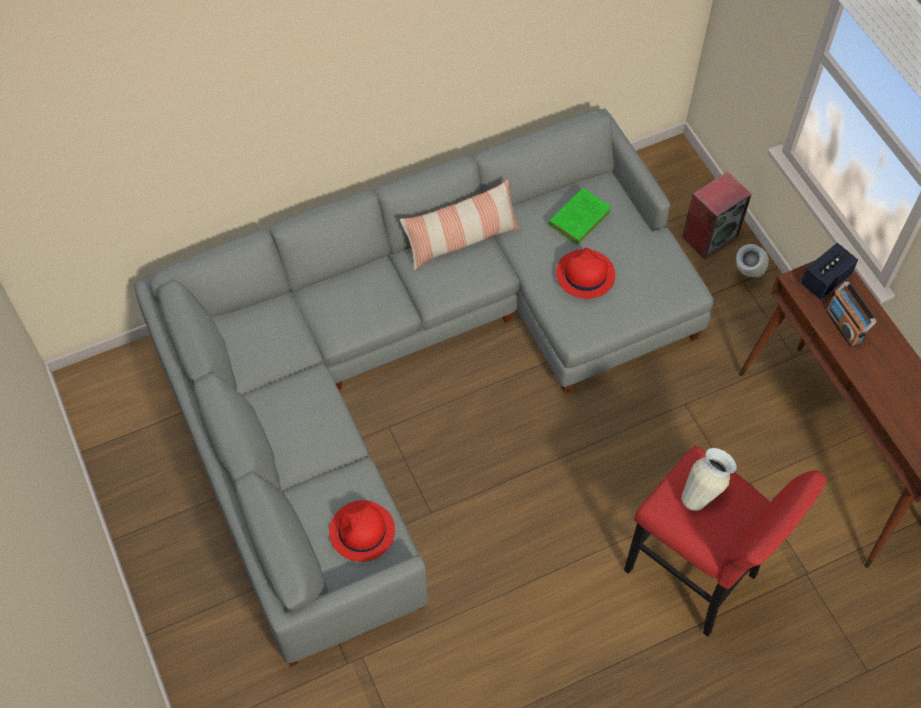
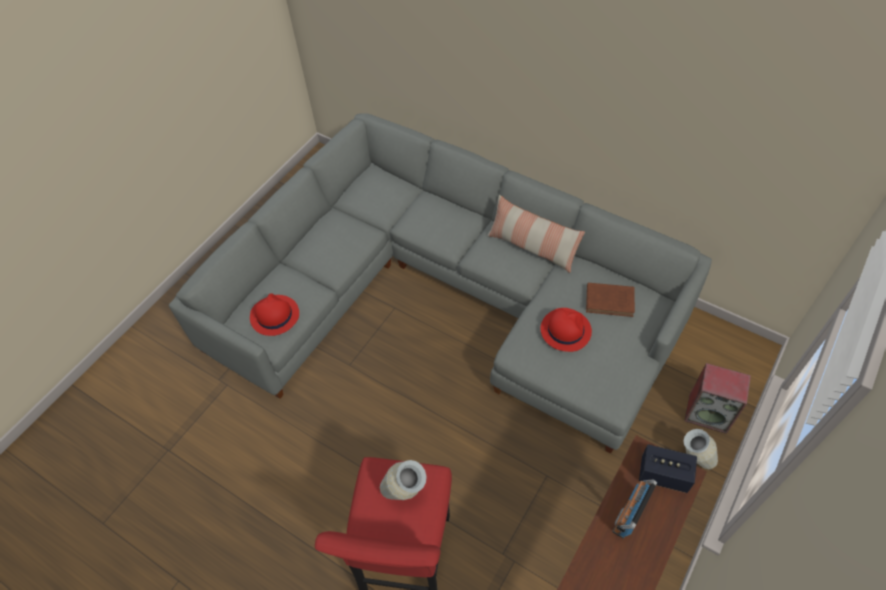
camera: 60 degrees right, 5 degrees down
green book [548,188,612,245] -> brown book [586,283,635,317]

